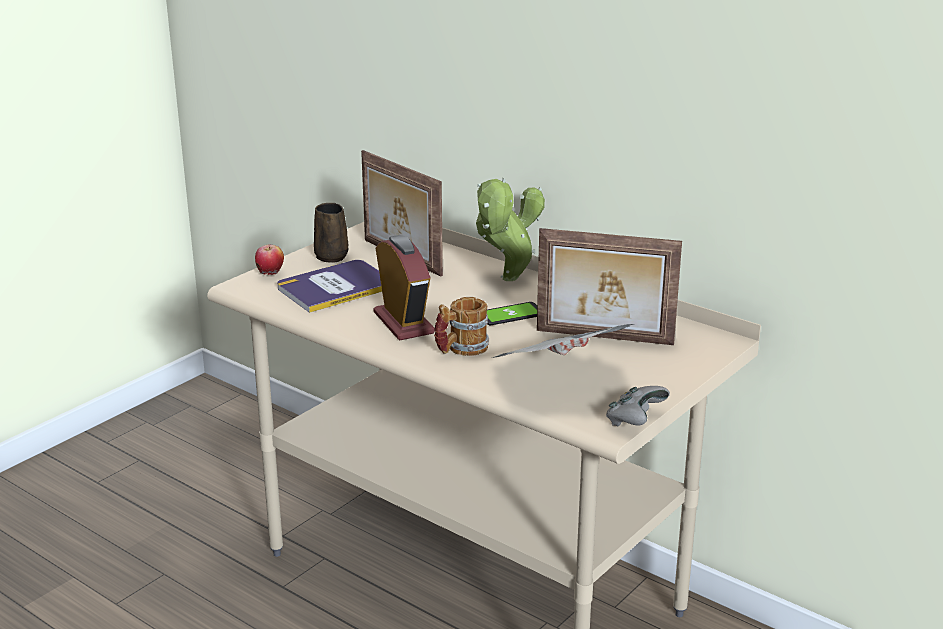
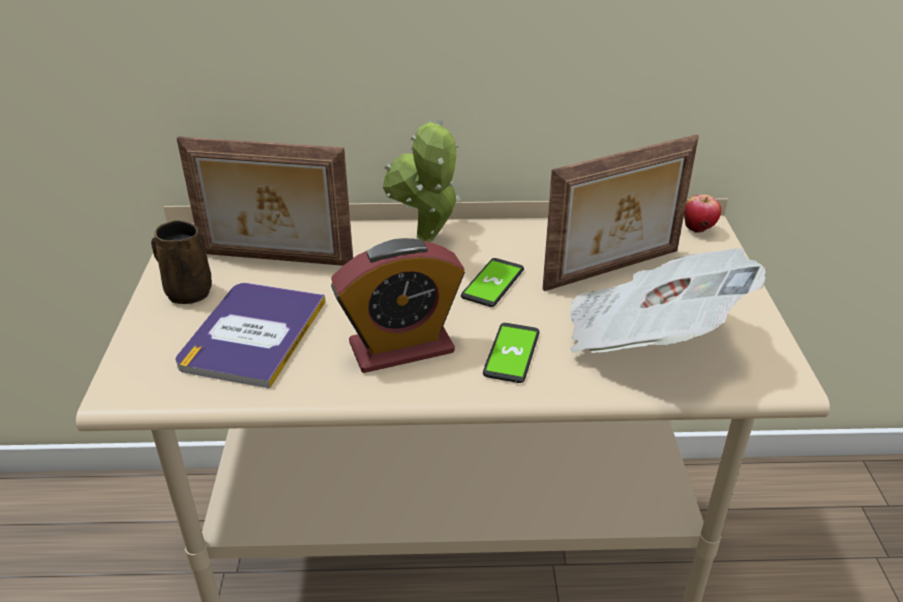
camera: 40 degrees left, 10 degrees up
apple [255,244,284,275] -> apple moved to [684,194,721,233]
alarm clock [373,235,435,340] -> alarm clock turned 135 degrees clockwise [331,238,465,373]
mug [434,297,489,356] -> phone [483,323,540,383]
grey game controller [606,386,670,426] -> none

